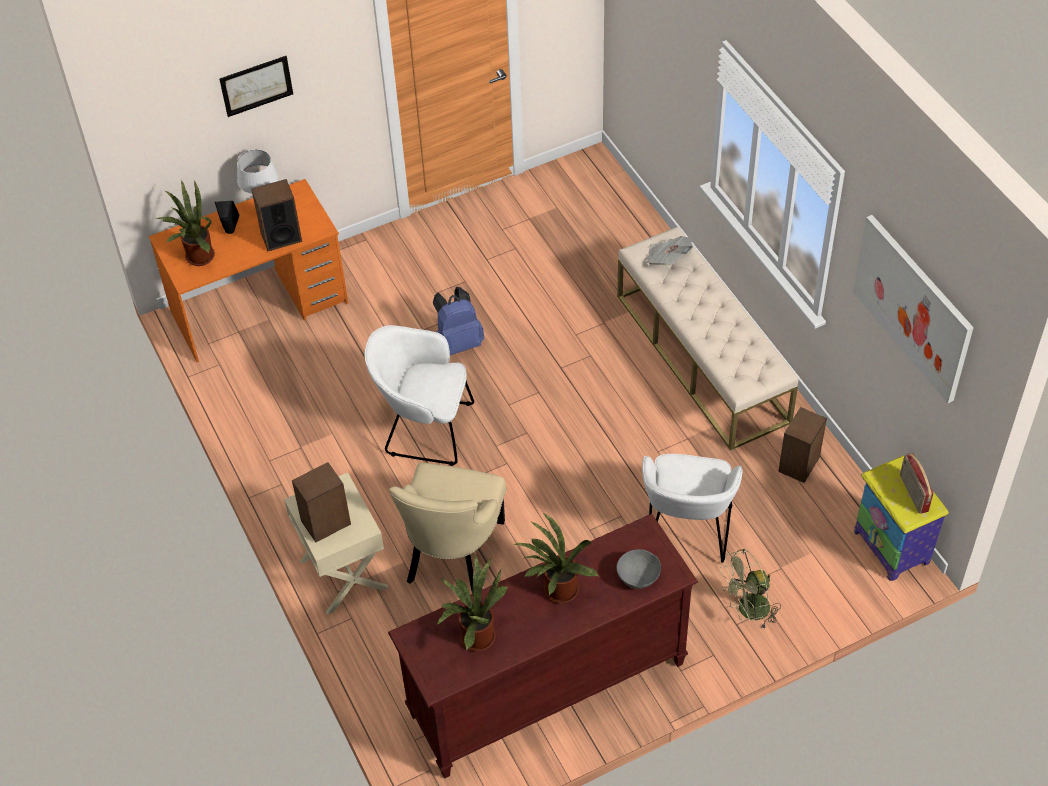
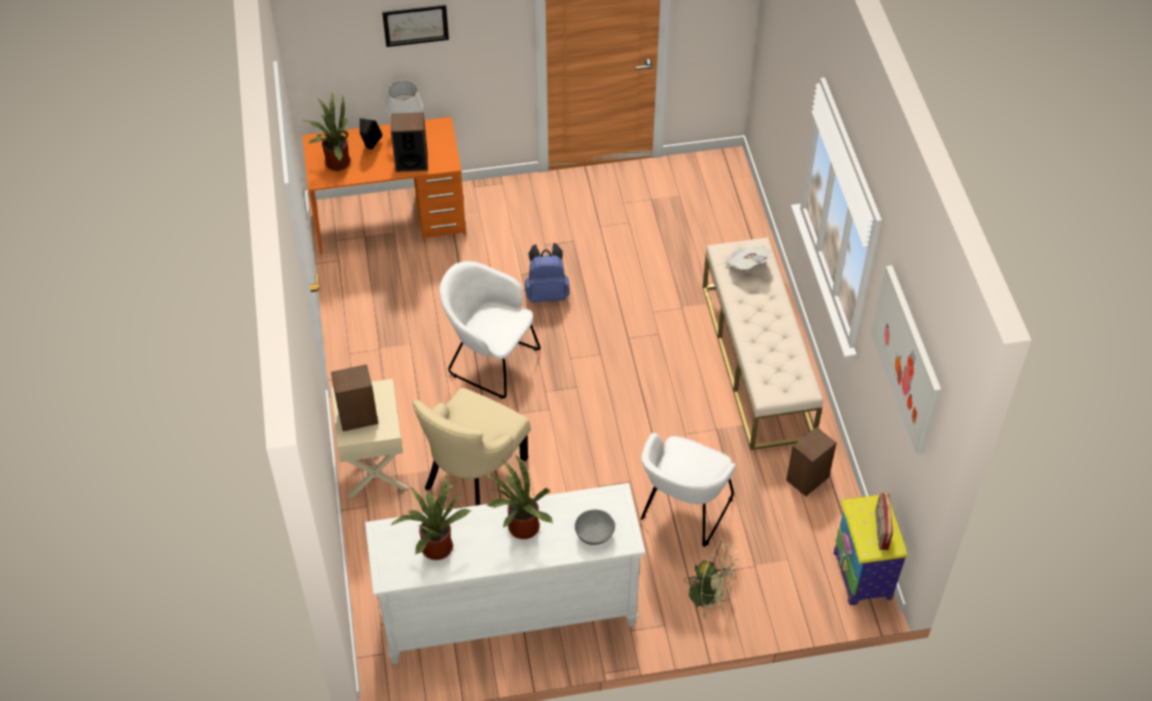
camera: 15 degrees right, 0 degrees up
red dresser [388,514,698,778] -> white dresser [365,483,646,664]
green fan [720,549,781,628] -> green fan turned 150 degrees counterclockwise [684,541,738,618]

